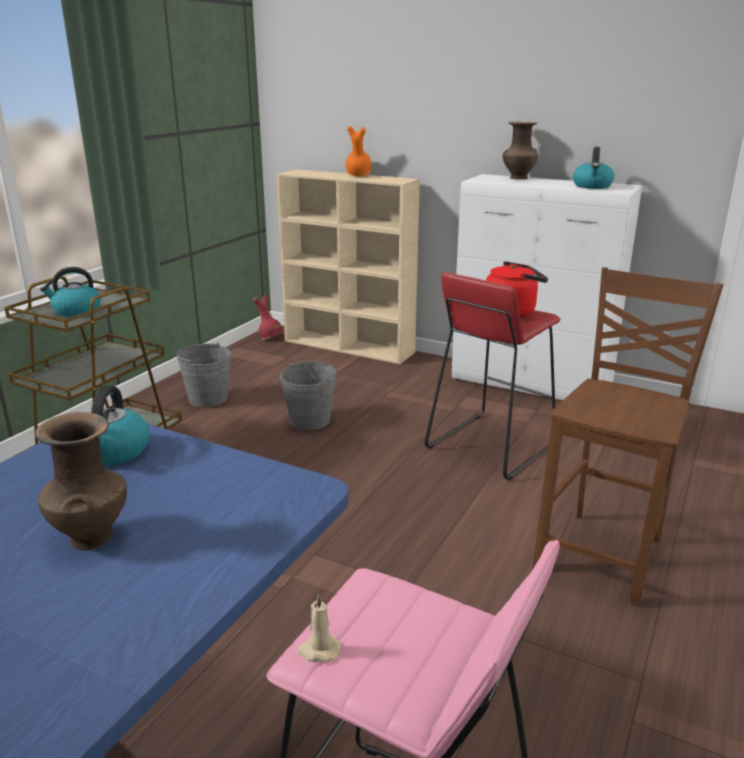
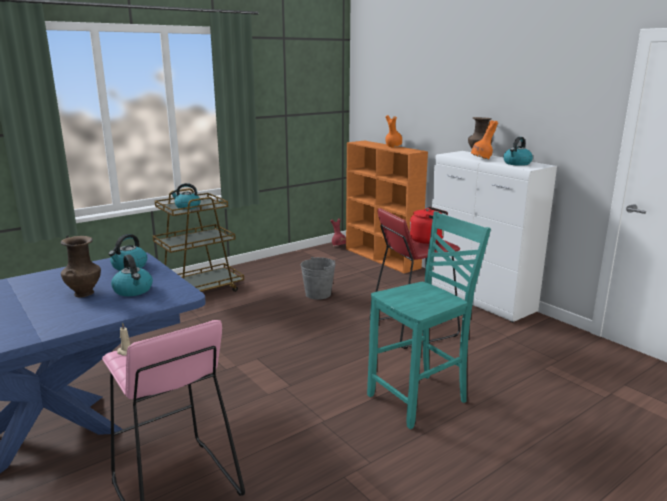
camera: 25 degrees right, 5 degrees down
grey bucket [177,342,231,407] -> none
beige bookcase [276,169,420,364] -> orange bookcase [346,141,428,273]
brown chair [533,267,724,606] -> turquoise chair [367,211,491,429]
none -> kettle [111,254,153,296]
none -> orange vase [471,120,498,159]

